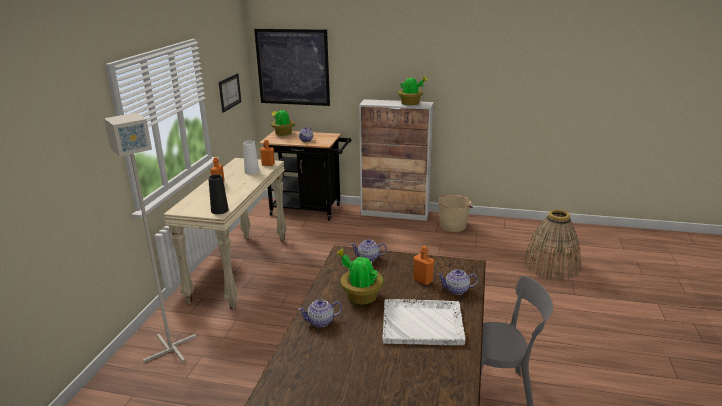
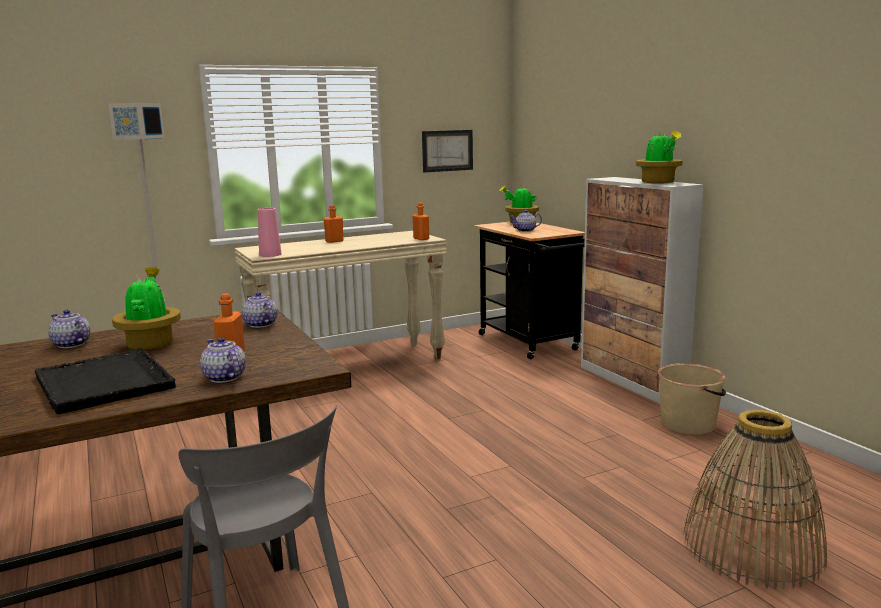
camera: 50 degrees right, 10 degrees down
black vase [208,175,229,214] -> pink vase [258,208,282,257]
white vase [243,141,259,175] -> none
picture [254,29,330,106] -> none
white tray [382,299,466,345] -> black tray [35,348,176,414]

